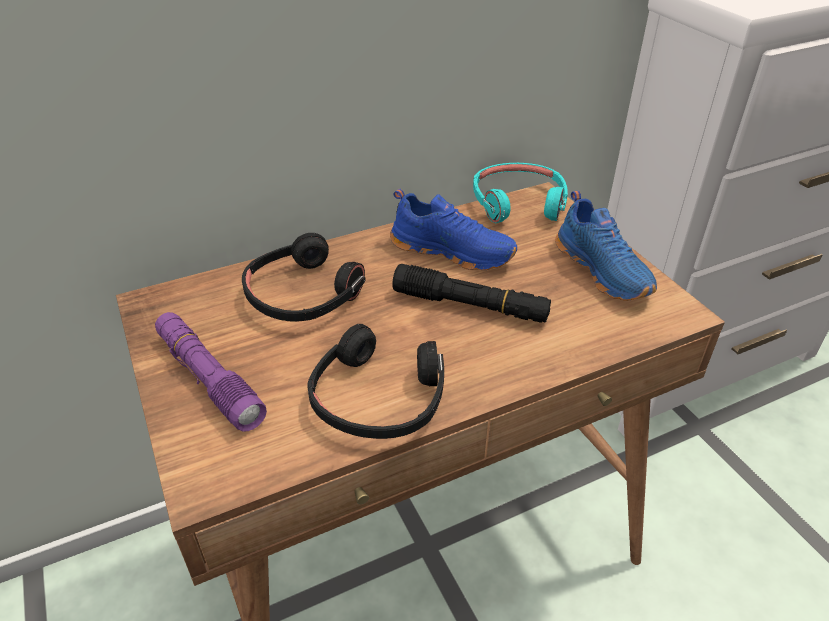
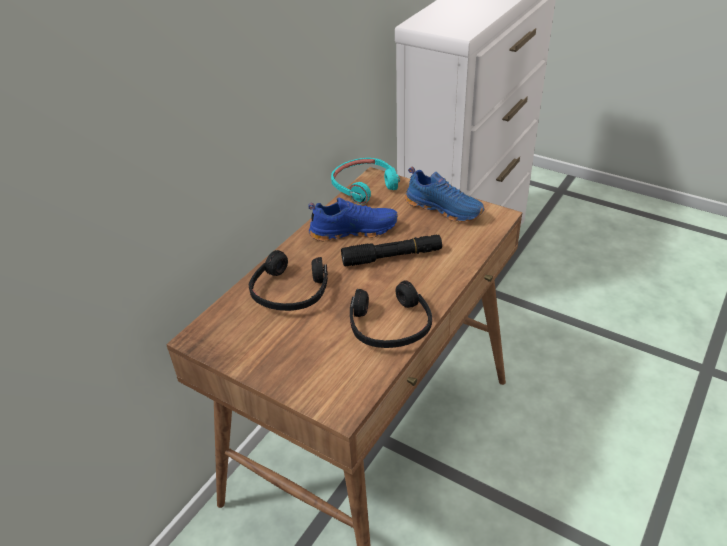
camera: 30 degrees left, 0 degrees up
purple flashlight [155,312,267,431] -> none

